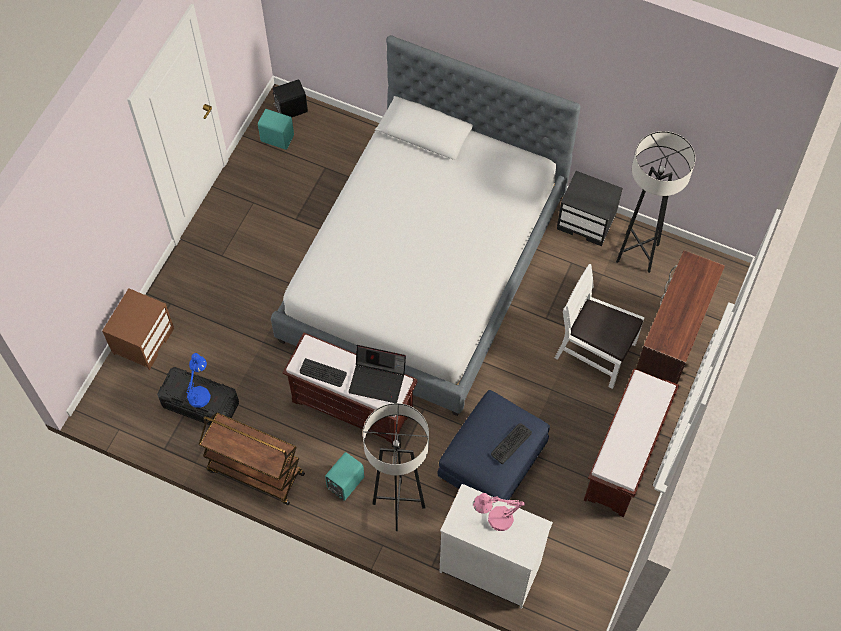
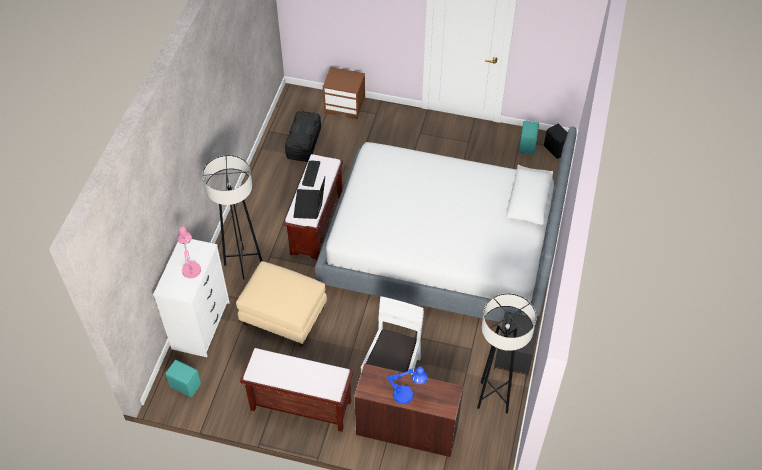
camera: 80 degrees right, 10 degrees down
blue table lamp [186,353,211,408] -> blue table lamp moved to [387,366,428,404]
brown cart [198,413,305,505] -> none
turquoise speaker [325,452,364,501] -> turquoise speaker moved to [166,360,201,397]
blue ottoman [438,390,550,500] -> beige ottoman [236,261,327,347]
keyboard [491,423,532,464] -> none

